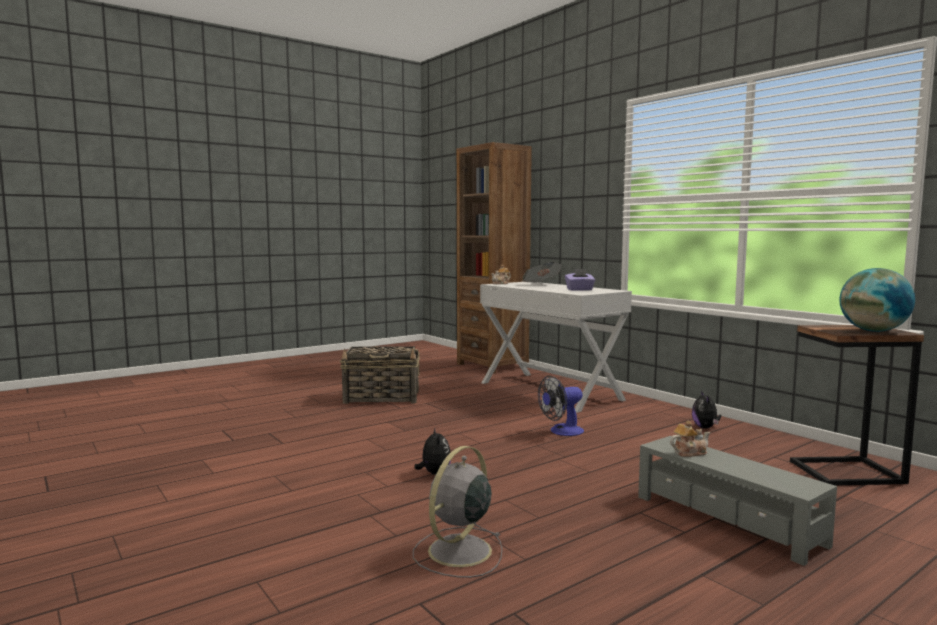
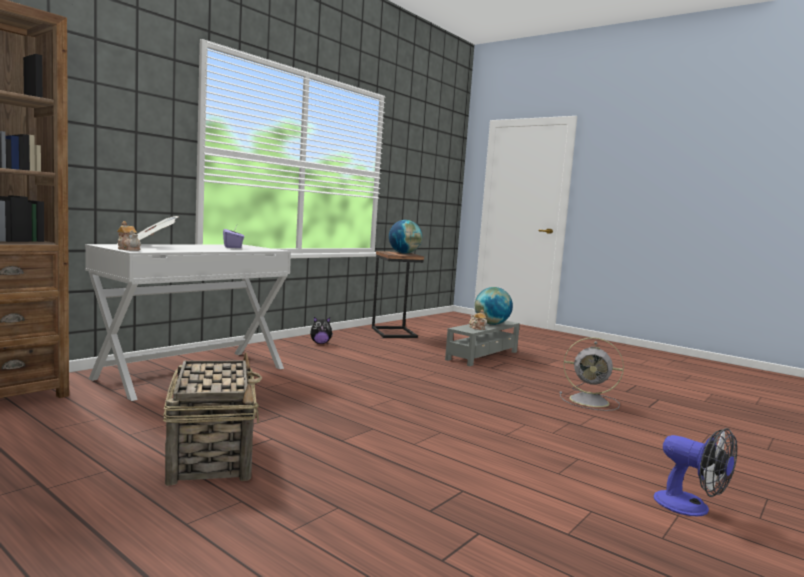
camera: 105 degrees left, 0 degrees up
plush toy [415,428,451,475] -> none
fan [538,376,584,436] -> fan moved to [654,428,737,516]
none -> globe [475,287,513,325]

